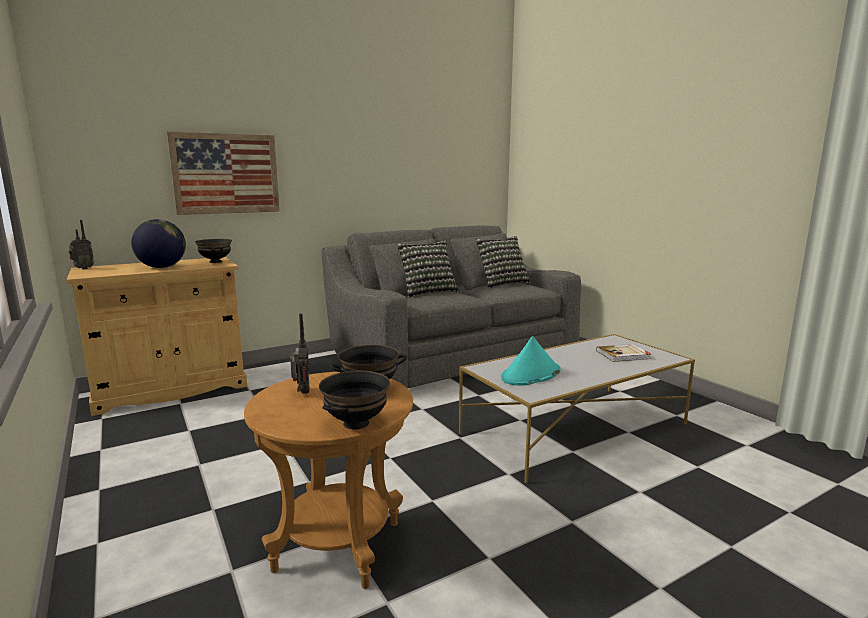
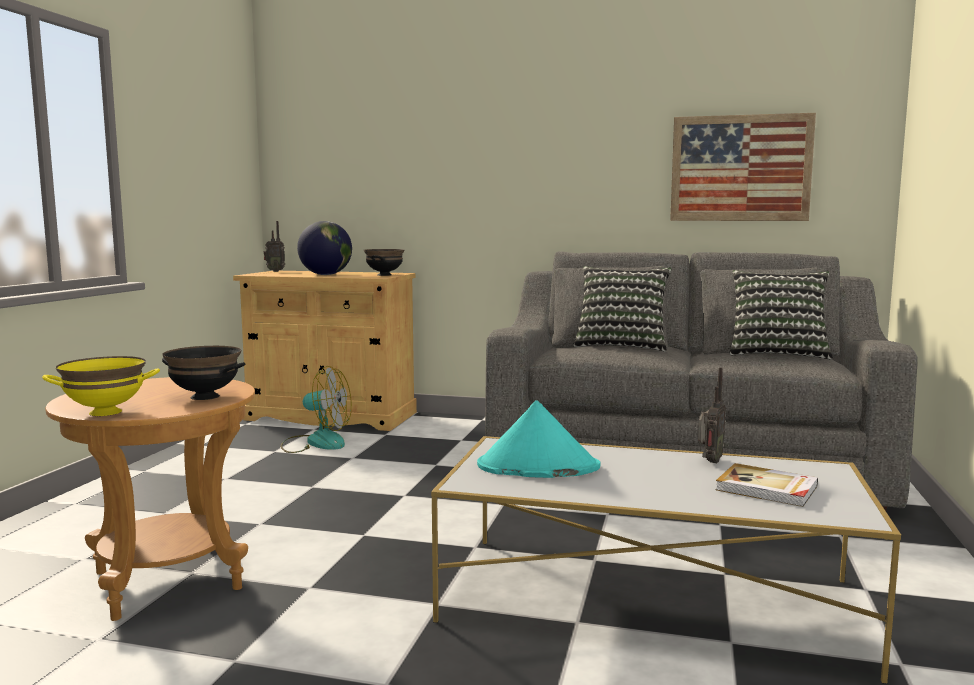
camera: 45 degrees right, 5 degrees down
picture [167,131,280,215] -> picture moved to [670,113,816,221]
radio [290,313,309,394] -> radio moved to [698,367,726,463]
black bowl [319,371,390,429] -> yellow bowl [42,356,160,416]
none -> fan [280,366,352,453]

